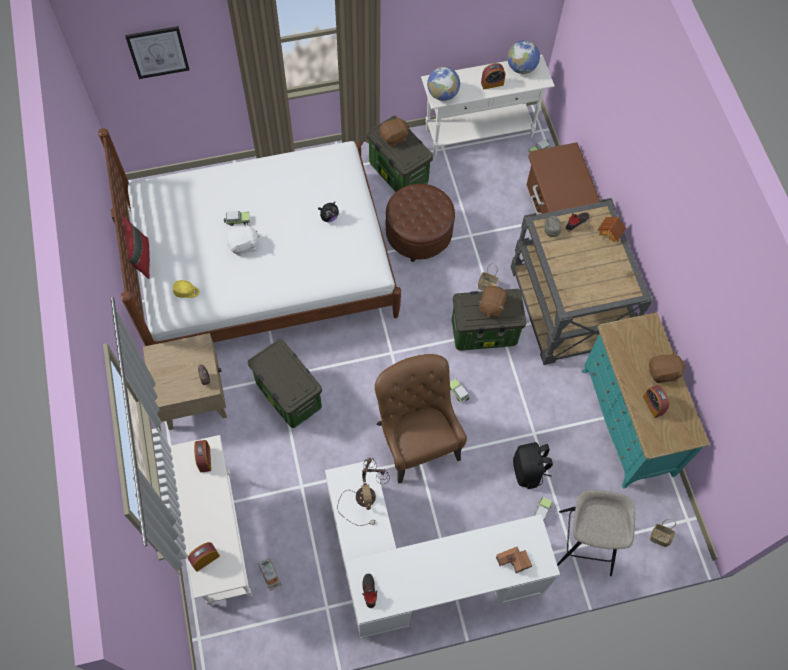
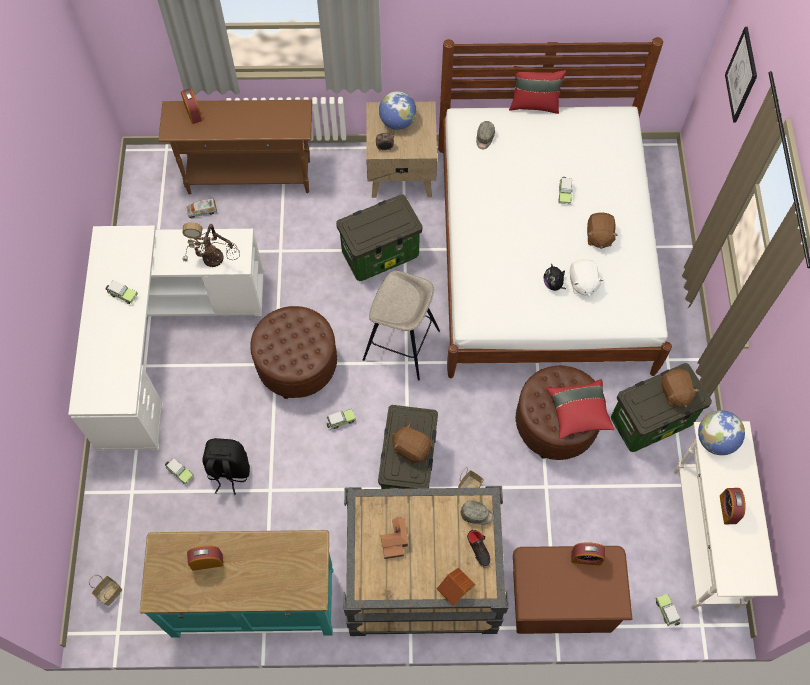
camera: 105 degrees right, 0 degrees up
white console table [171,435,252,606] -> brown console table [158,100,312,194]
yellow cap [173,280,200,298] -> grey cap [476,121,495,149]
alarm clock [194,440,211,472] -> alarm clock moved to [571,542,605,566]
white plush toy [227,223,261,256] -> white plush toy moved to [570,259,604,296]
black shoe [362,573,377,608] -> none
brown chair [375,354,467,484] -> brown ottoman [250,306,337,399]
toy house [496,547,532,573] -> toy house moved to [380,517,409,559]
globe [507,40,540,74] -> globe moved to [379,91,416,130]
grey stool [557,490,635,576] -> grey stool moved to [363,271,440,380]
brown plush toy [649,350,686,383] -> brown plush toy moved to [587,212,618,249]
none -> toy car [106,280,138,304]
none -> red pillow [546,379,615,439]

